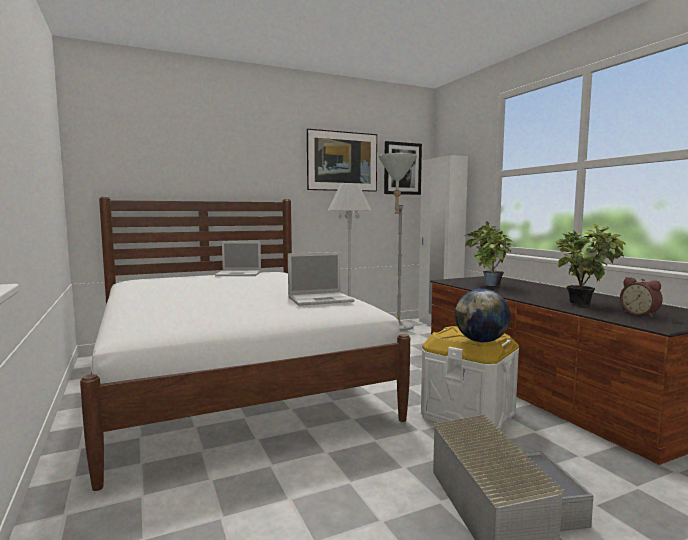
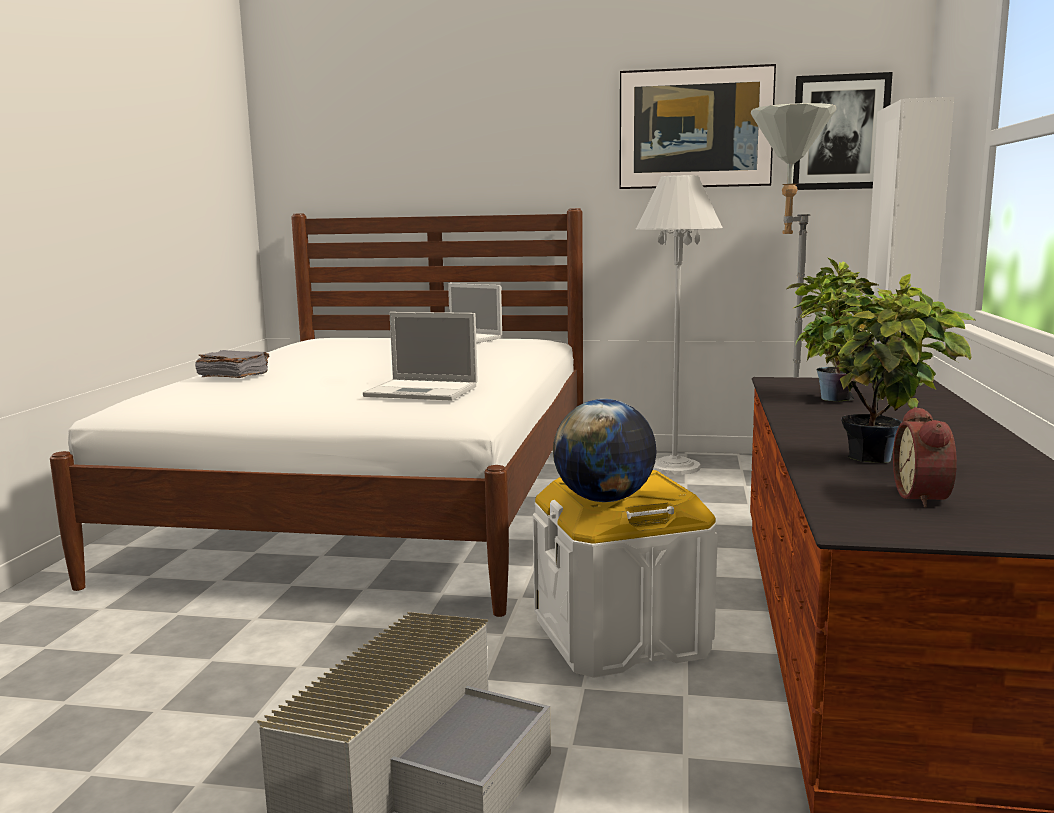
camera: 35 degrees right, 5 degrees up
none -> grey book [195,350,270,378]

